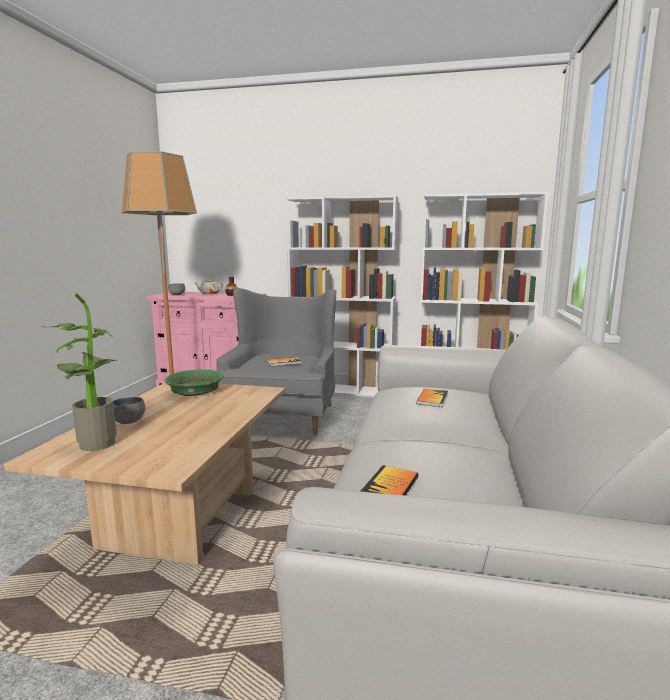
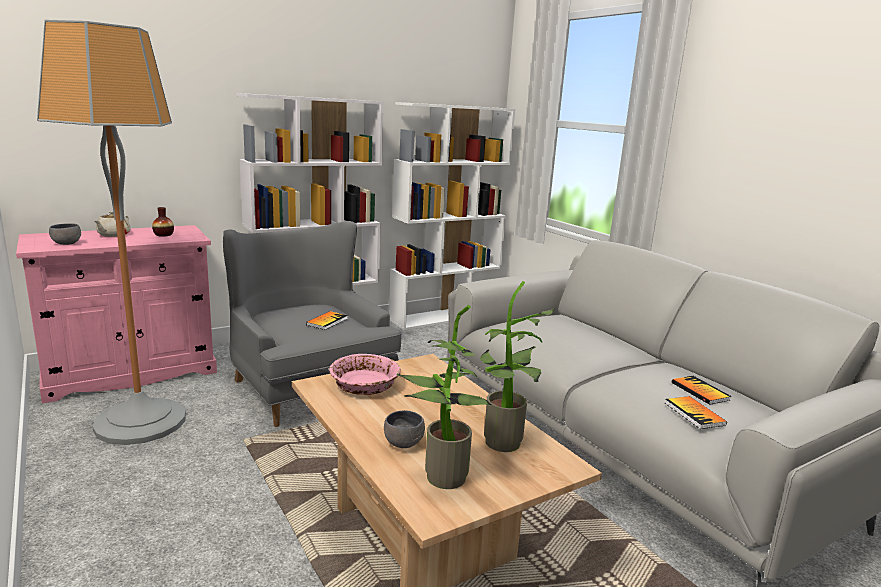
camera: 45 degrees left, 5 degrees up
green bowl [165,369,223,396] -> pink bowl [329,354,401,395]
book [416,388,448,407] -> book moved to [672,376,731,405]
none -> potted plant [480,281,555,452]

